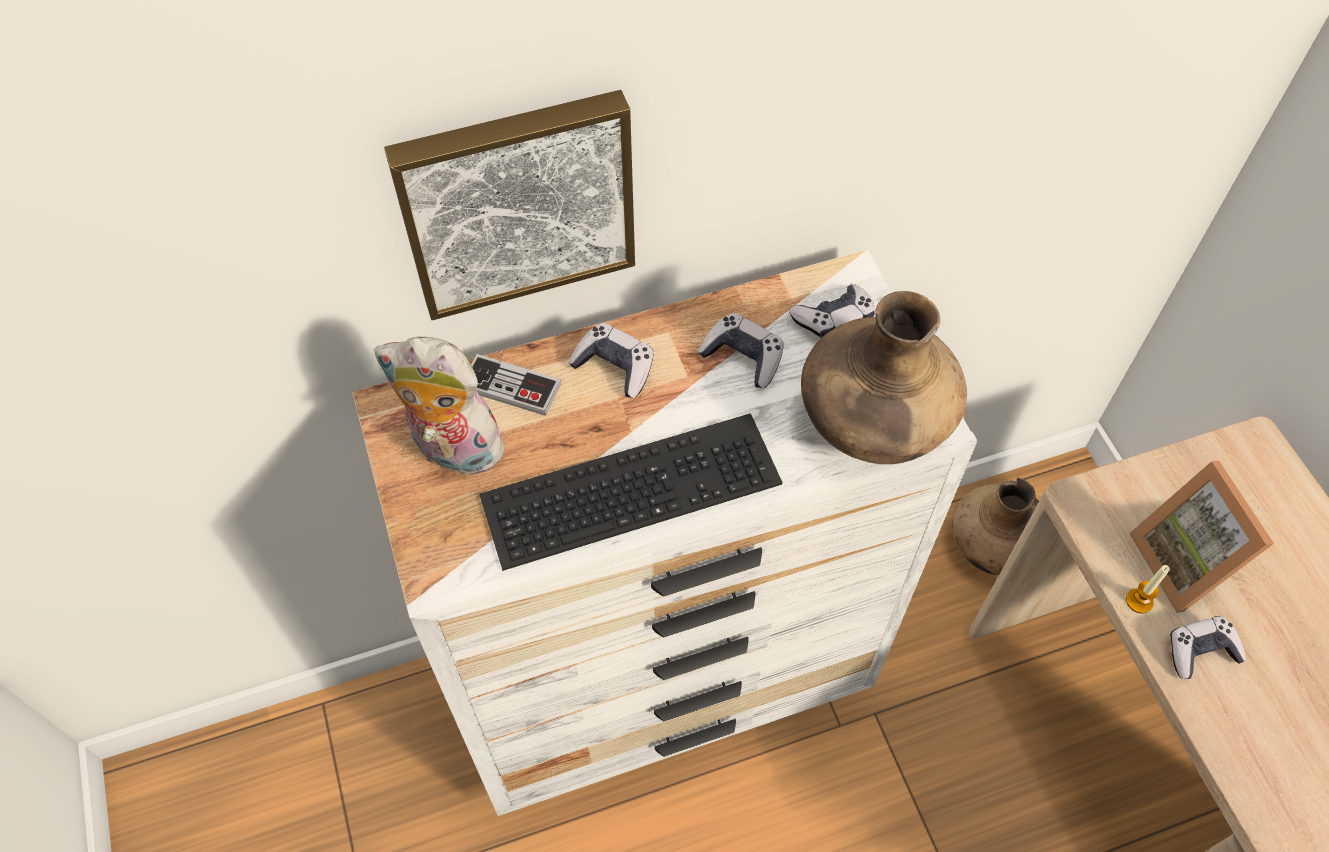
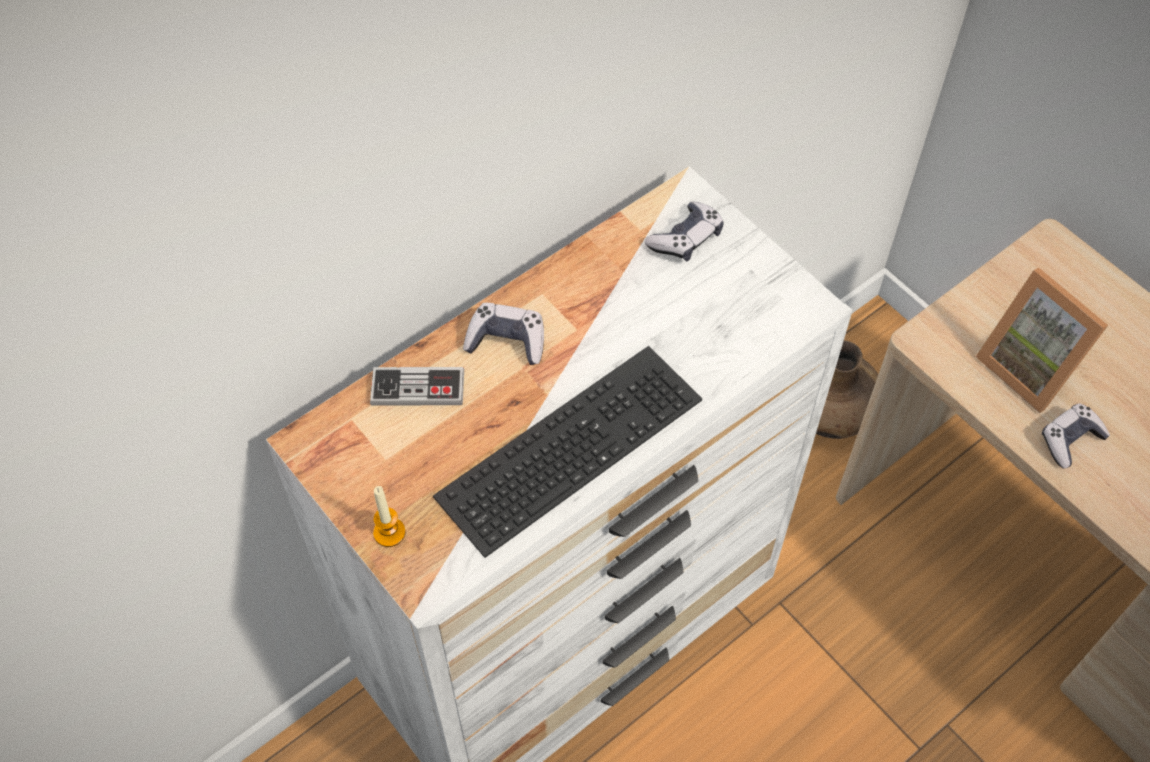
camera: 20 degrees left, 0 degrees up
plush toy [374,337,514,480] -> none
picture [384,90,635,320] -> none
game controller [697,313,784,388] -> none
brown vase [801,291,967,464] -> none
candle [1126,565,1170,614] -> candle moved to [373,486,406,547]

